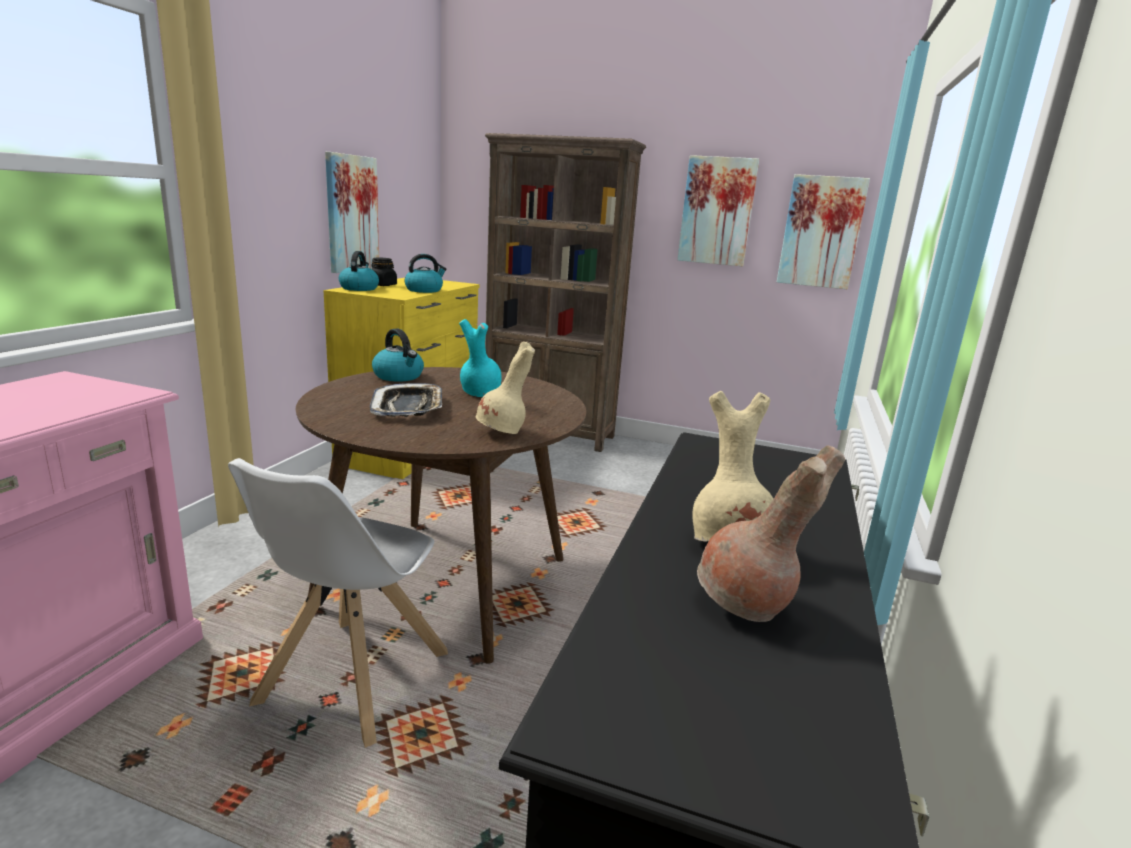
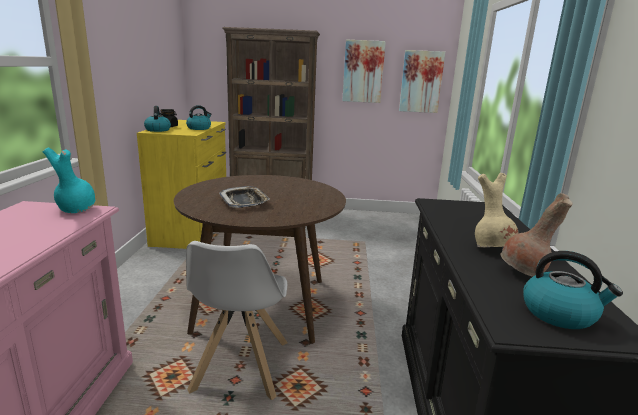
camera: 15 degrees left, 0 degrees up
picture [325,152,379,273] -> none
kettle [372,328,424,382] -> kettle moved to [523,251,623,329]
turquoise vase [459,319,502,397] -> turquoise vase moved to [43,147,96,213]
beige vase [476,342,535,434] -> none

